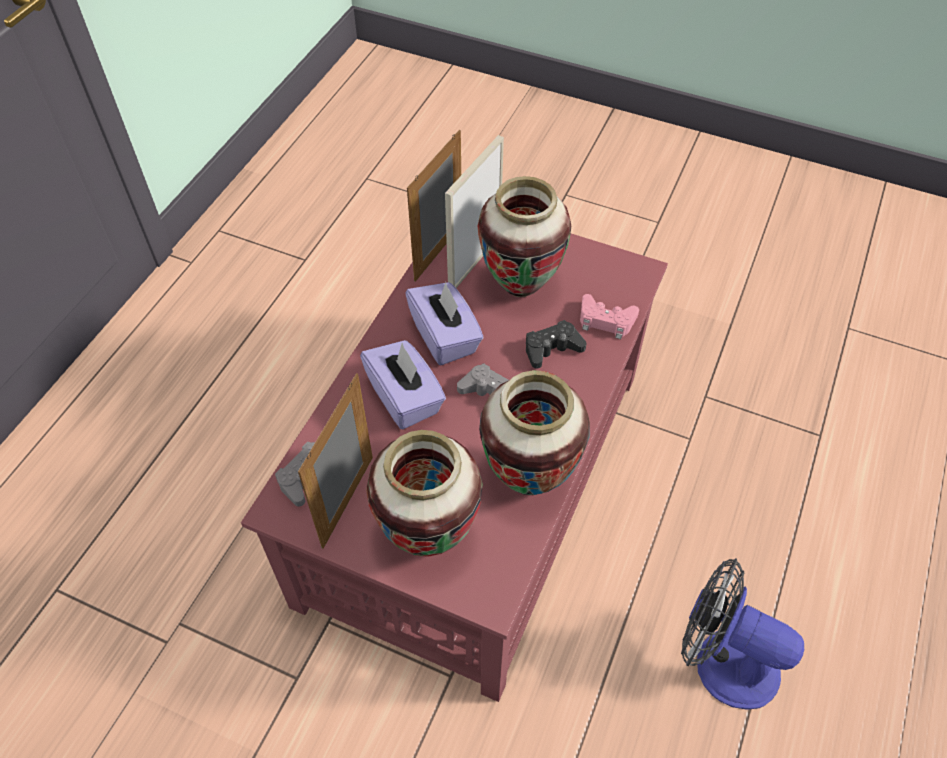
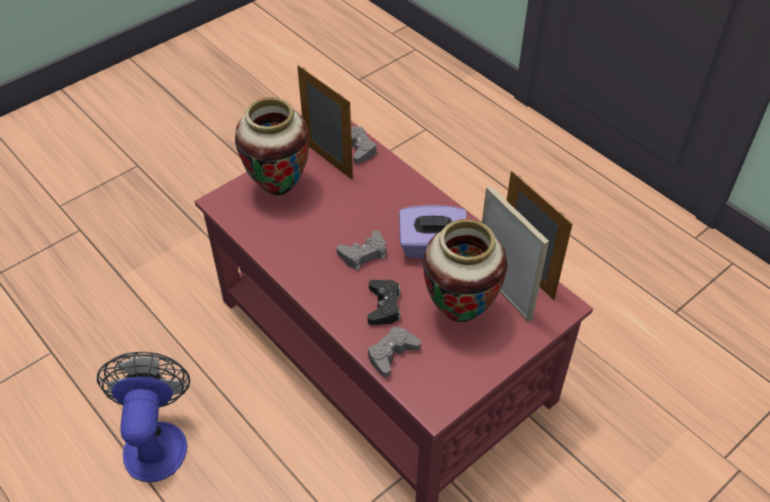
camera: 115 degrees right, 5 degrees down
purple tissue box [360,340,446,429] -> none
vase [479,370,590,495] -> none
pink game controller [580,294,639,339] -> grey game controller [368,326,421,377]
fan [681,558,804,710] -> fan turned 60 degrees counterclockwise [97,352,190,482]

